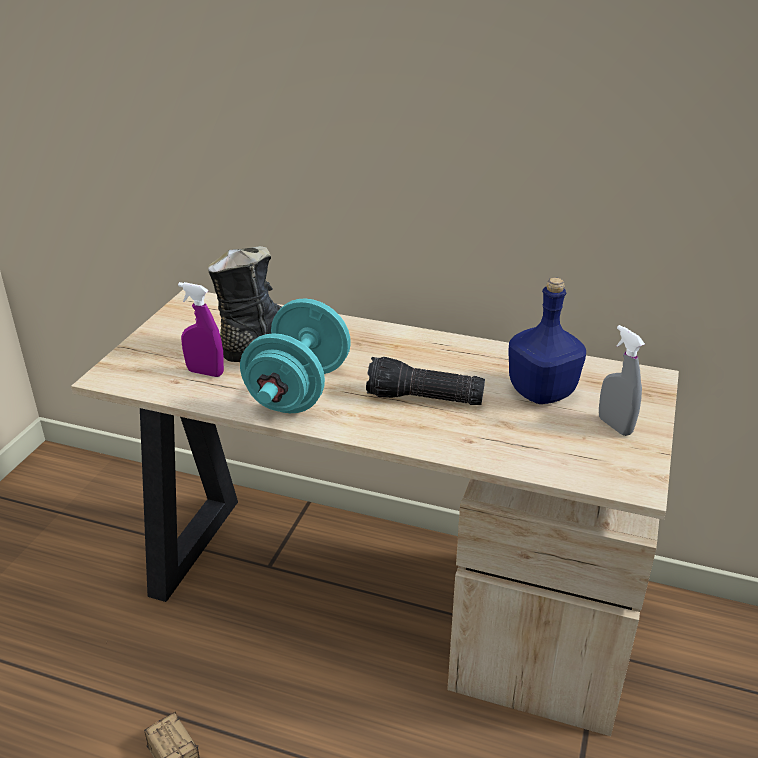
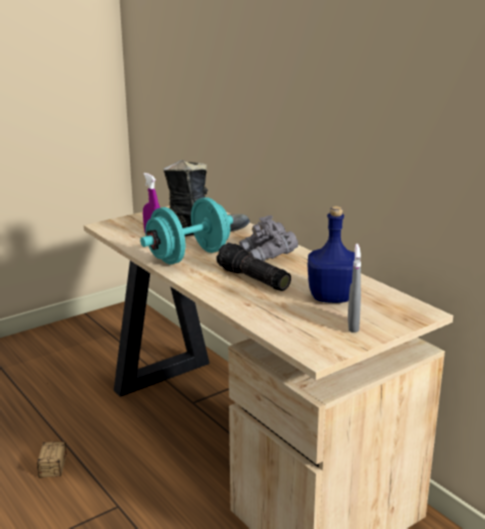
camera: 35 degrees right, 10 degrees down
none -> grey binoculars [239,215,298,261]

